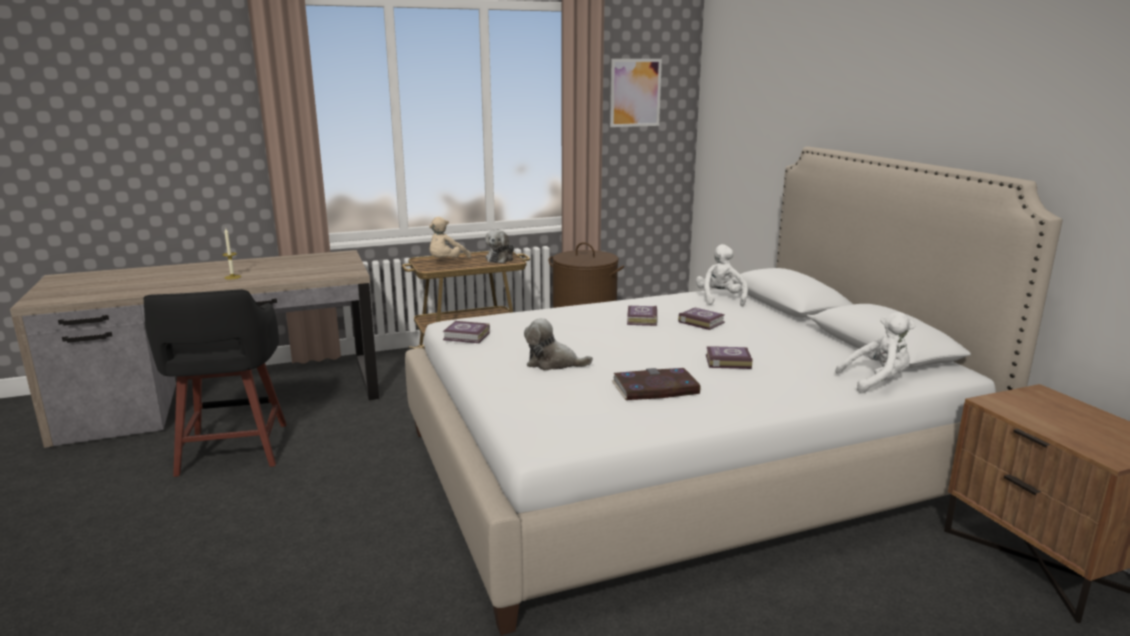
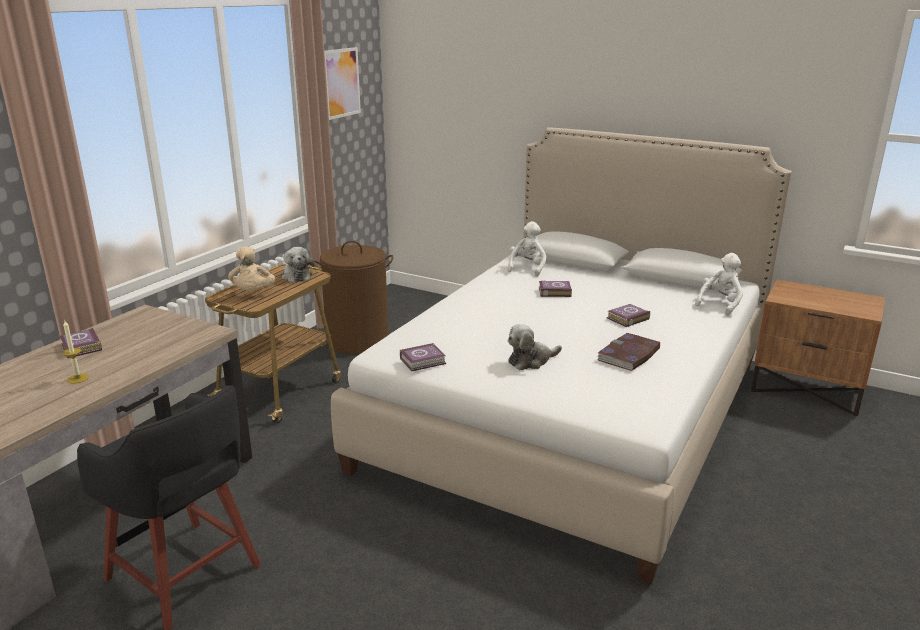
camera: 40 degrees left, 5 degrees up
book [627,306,658,326] -> book moved to [60,328,102,358]
white plush toy [696,244,748,307] -> white plush toy turned 60 degrees clockwise [507,221,547,277]

